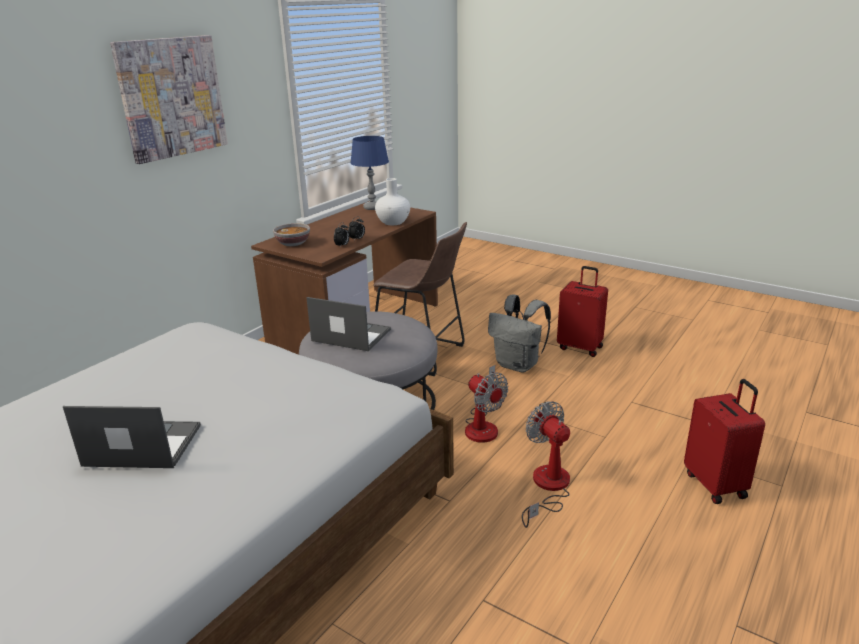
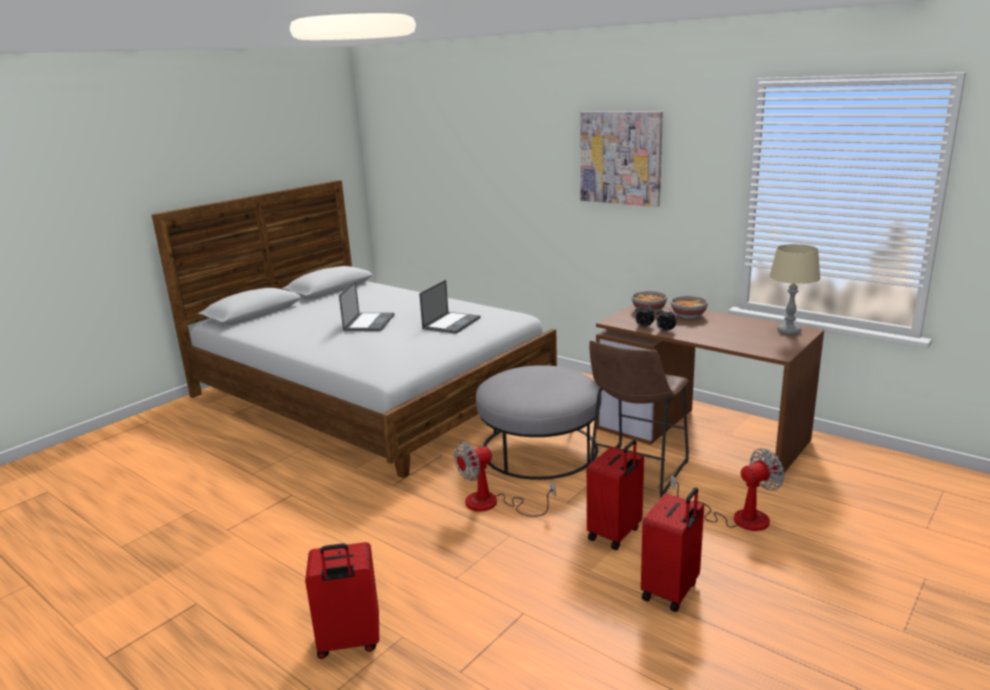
camera: 95 degrees right, 5 degrees down
laptop [306,297,391,351] -> laptop moved to [419,280,481,334]
blue table lamp [350,136,389,210] -> beige table lamp [769,244,820,335]
white vase [375,178,410,225] -> none
grey backpack [488,295,551,372] -> red suitcase [587,440,644,550]
fan [522,401,570,528] -> fan moved to [670,448,785,531]
none -> bowl [671,296,708,319]

